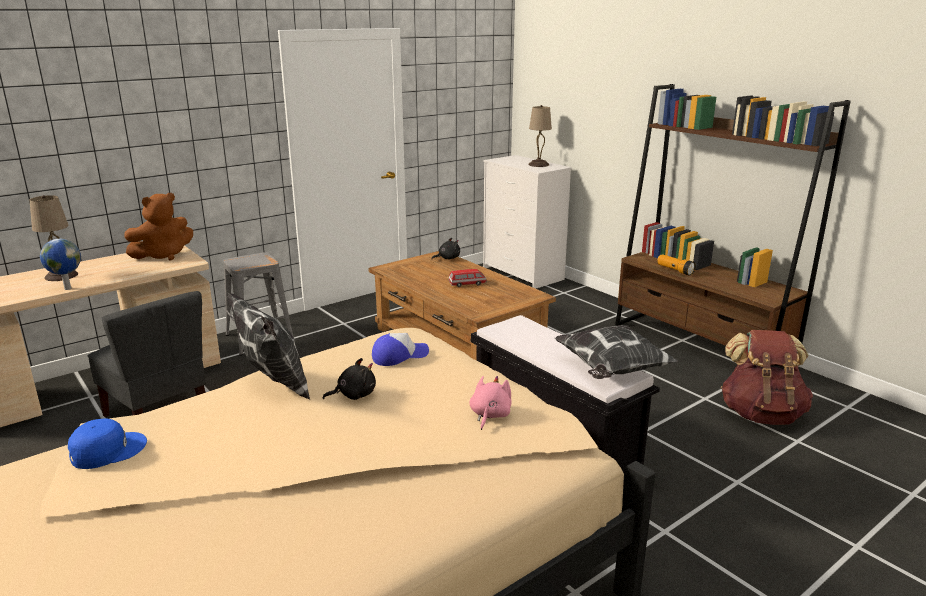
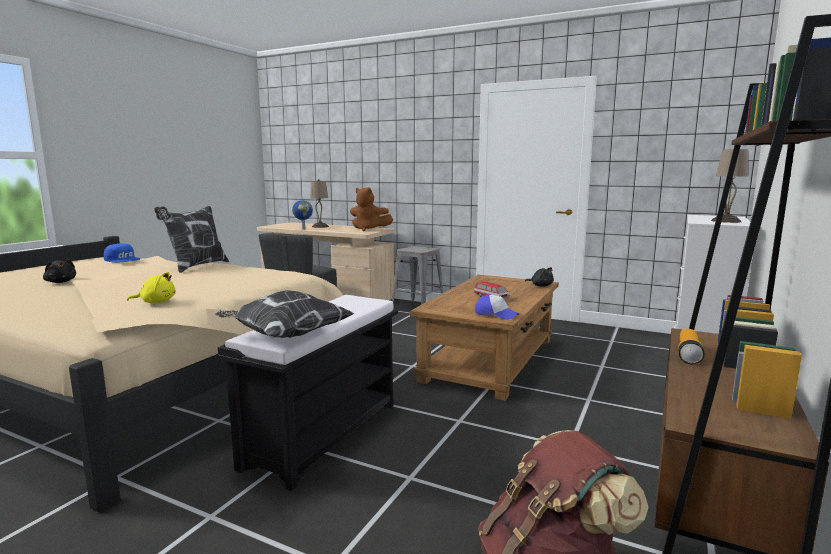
camera: 65 degrees right, 10 degrees down
black plush toy [323,358,376,400] -> black plush toy moved to [43,259,76,283]
cap [372,333,429,366] -> cap moved to [475,294,519,320]
pink plush toy [469,376,512,430] -> yellow plush toy [127,272,176,303]

